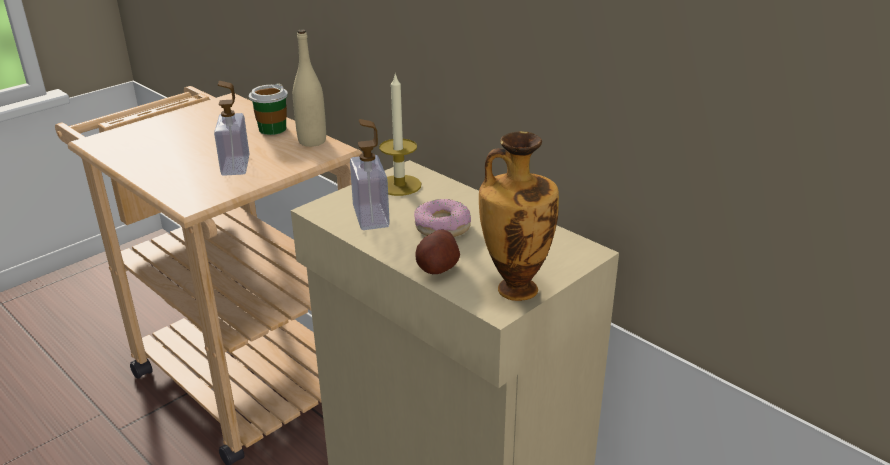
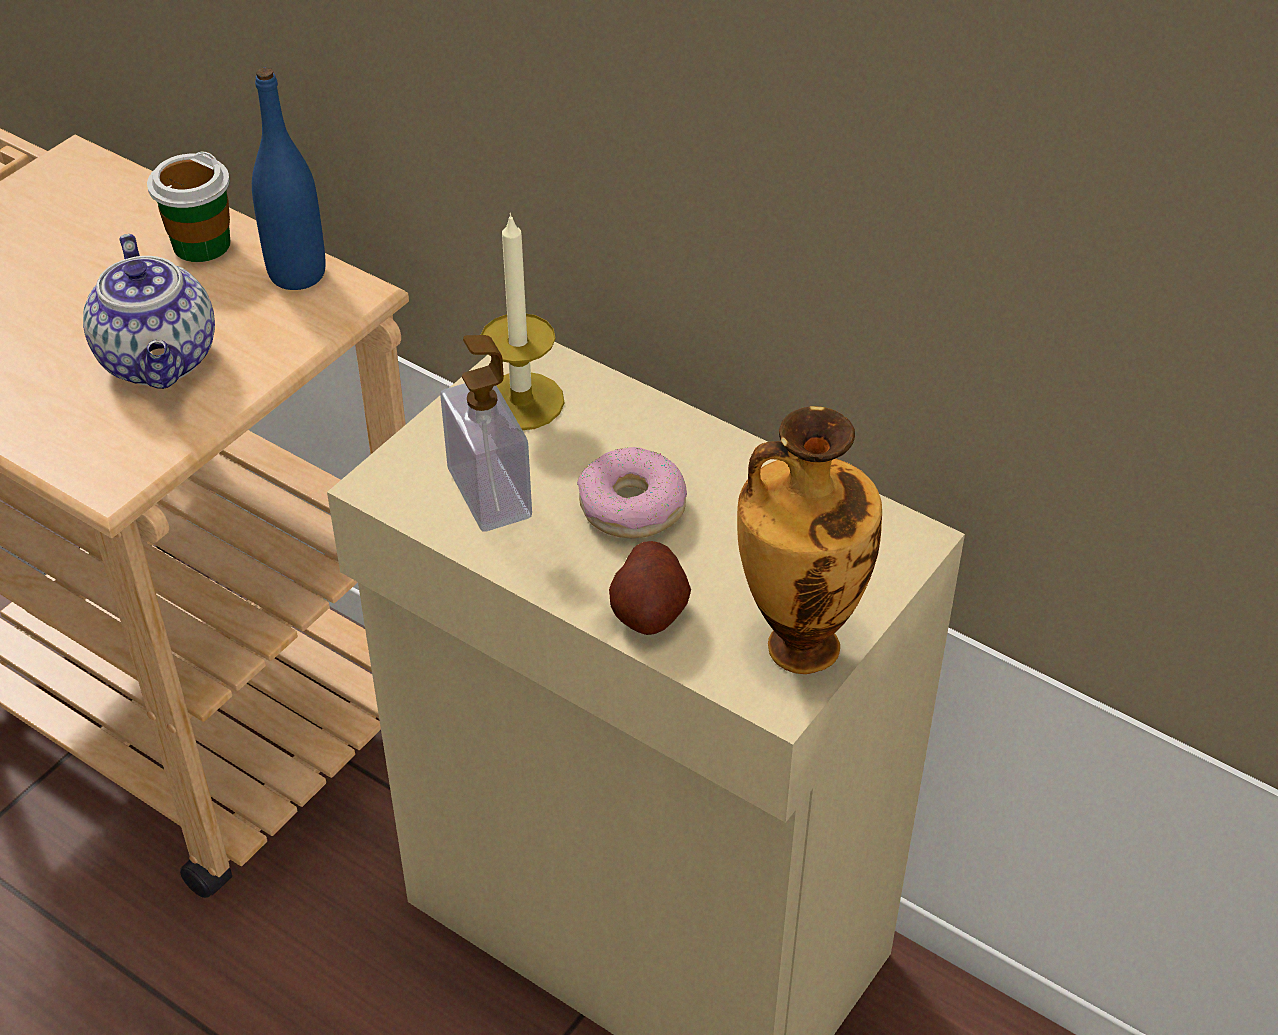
camera: 10 degrees left, 15 degrees up
soap dispenser [214,81,250,176] -> teapot [83,234,215,389]
beige bottle [293,29,326,147] -> blue bottle [252,67,326,290]

